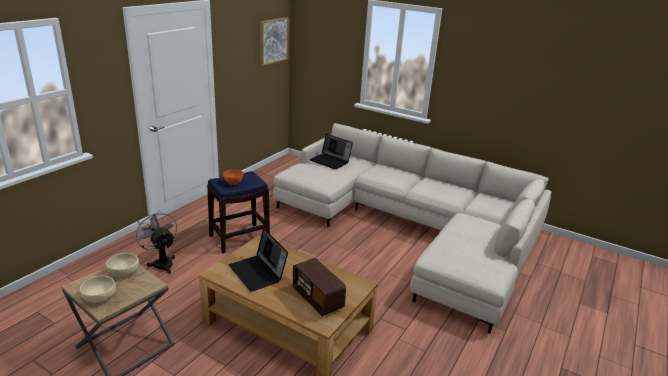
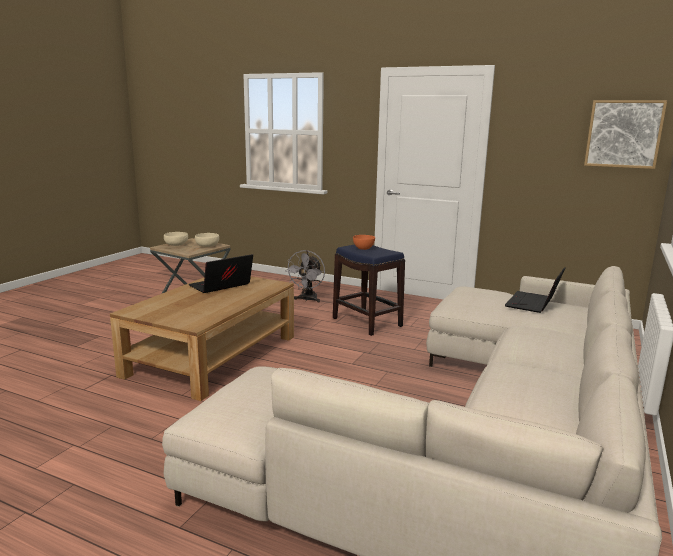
camera: 85 degrees right, 10 degrees down
grey fan [133,210,177,274] -> grey fan turned 150 degrees clockwise [285,250,325,302]
radio [293,258,346,316] -> none

